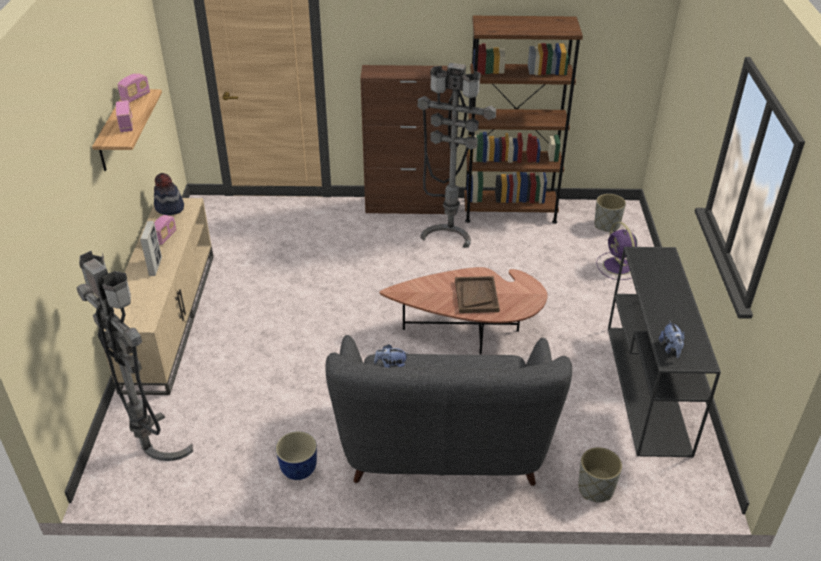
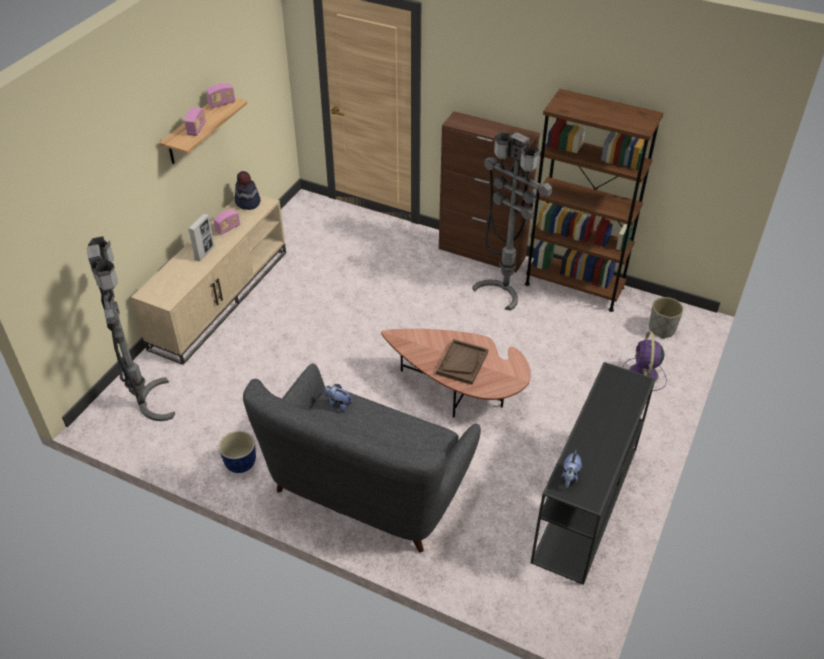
camera: 25 degrees right, 5 degrees up
grey planter [578,447,622,502] -> none

